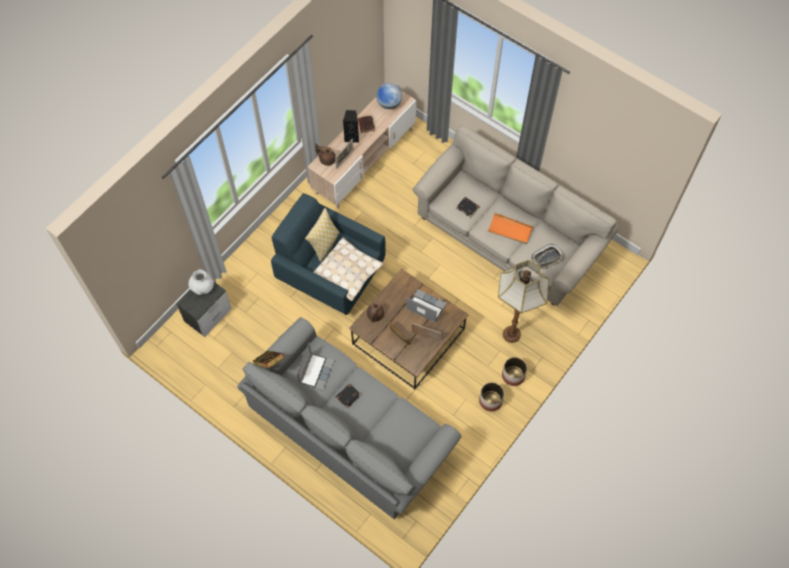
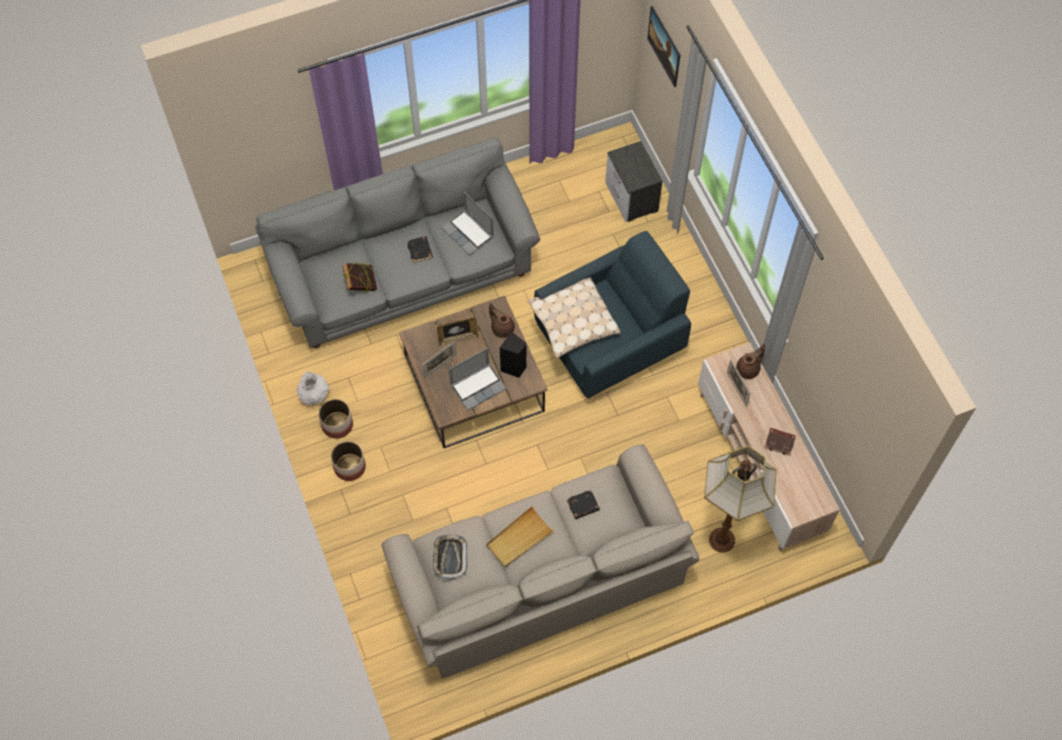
camera: 120 degrees right, 0 degrees up
white vase [188,269,214,295] -> white vase moved to [297,372,330,406]
book [252,351,284,368] -> book moved to [342,262,377,292]
pillow [305,208,340,262] -> none
black speaker [343,110,359,142] -> black speaker moved to [500,331,527,378]
globe [376,83,402,109] -> none
orange tray [488,213,533,244] -> beige tray [486,506,553,567]
floor lamp [498,260,549,343] -> floor lamp moved to [704,446,777,553]
none -> picture [647,6,680,87]

